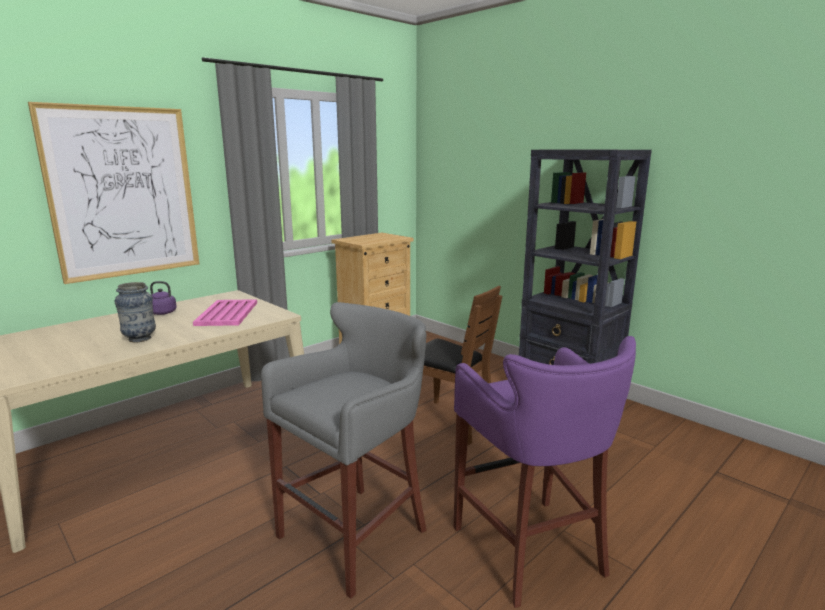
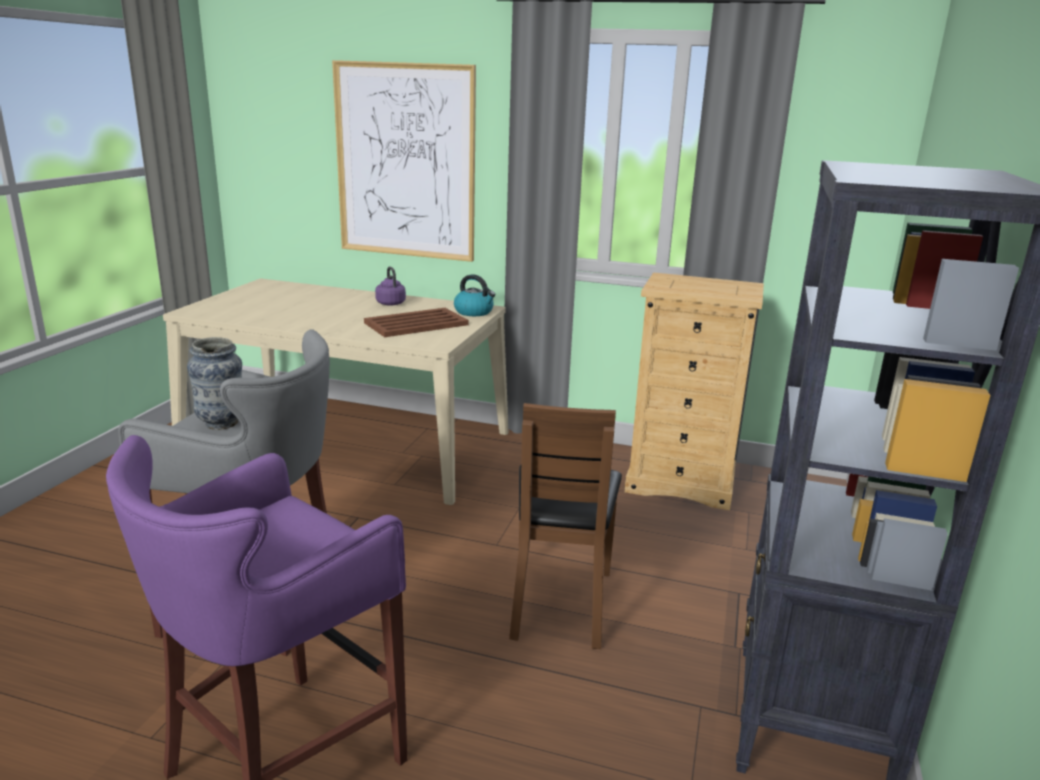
camera: 60 degrees right, 5 degrees up
vase [115,282,156,342] -> vase moved to [187,337,242,430]
pink tray [193,299,257,326] -> brown tray [364,308,469,337]
none -> kettle [454,274,496,316]

